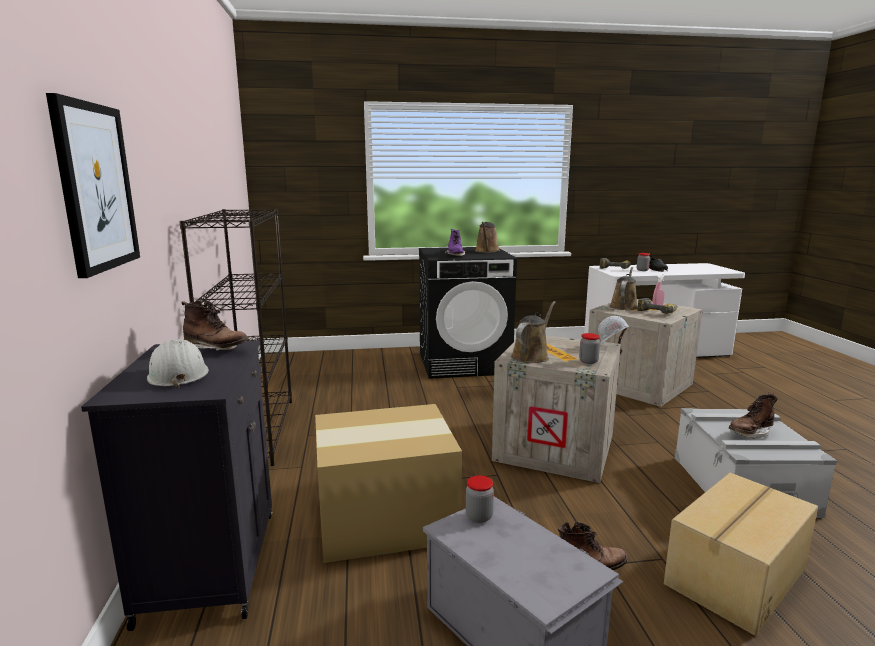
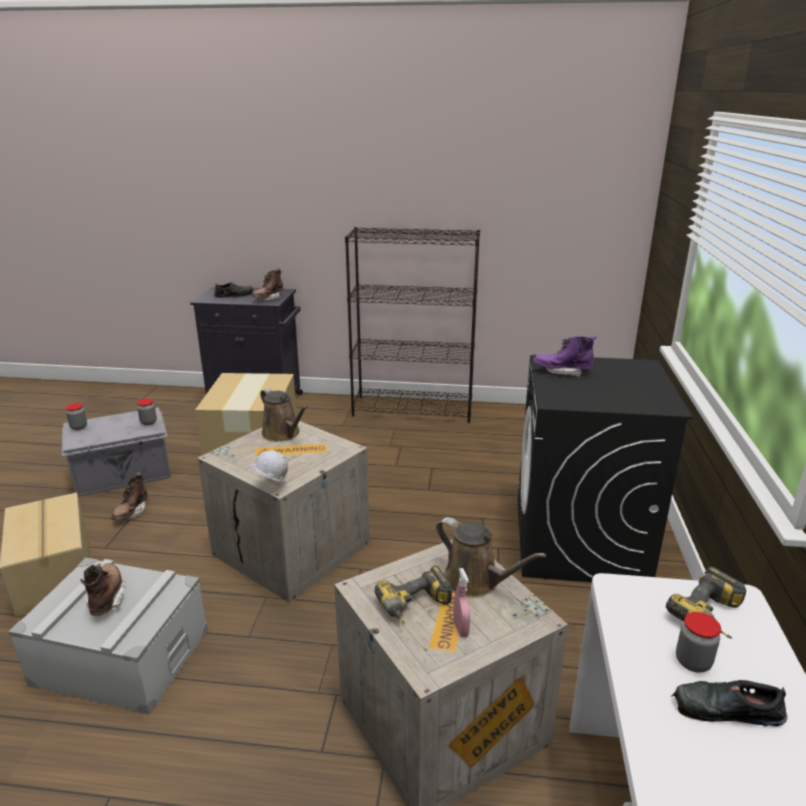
camera: 105 degrees right, 10 degrees up
picture [46,93,140,278] -> none
white hard hat [147,339,209,388] -> black shoe [214,282,253,298]
brown watering can [475,222,500,253] -> none
jar [579,333,600,364] -> jar moved to [66,403,87,430]

